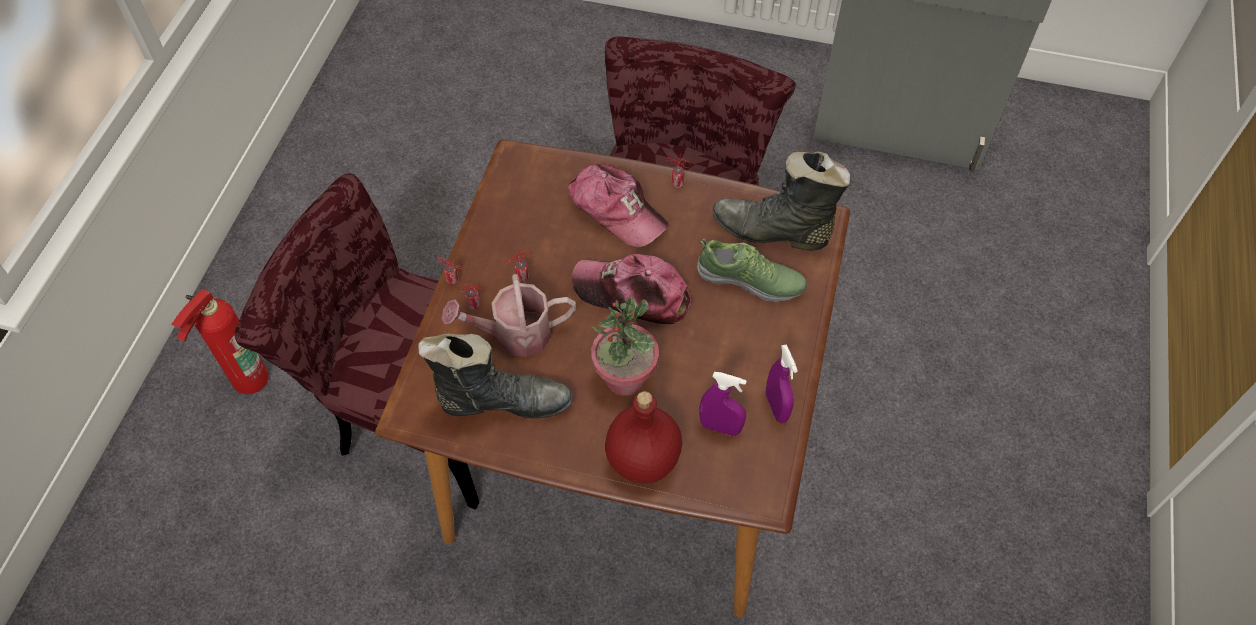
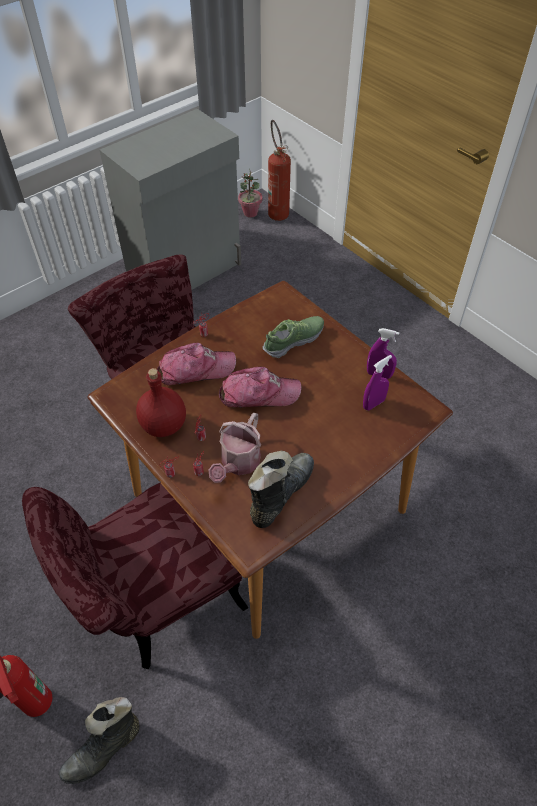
camera: 55 degrees left, 5 degrees down
cap [572,254,691,324] -> cap turned 150 degrees counterclockwise [219,367,302,408]
potted plant [591,297,659,396] -> potted plant moved to [238,169,262,218]
red bottle [605,391,682,483] -> red bottle moved to [136,368,186,437]
black boot [713,151,850,251] -> black boot moved to [59,697,140,784]
none -> fire extinguisher [268,120,291,221]

